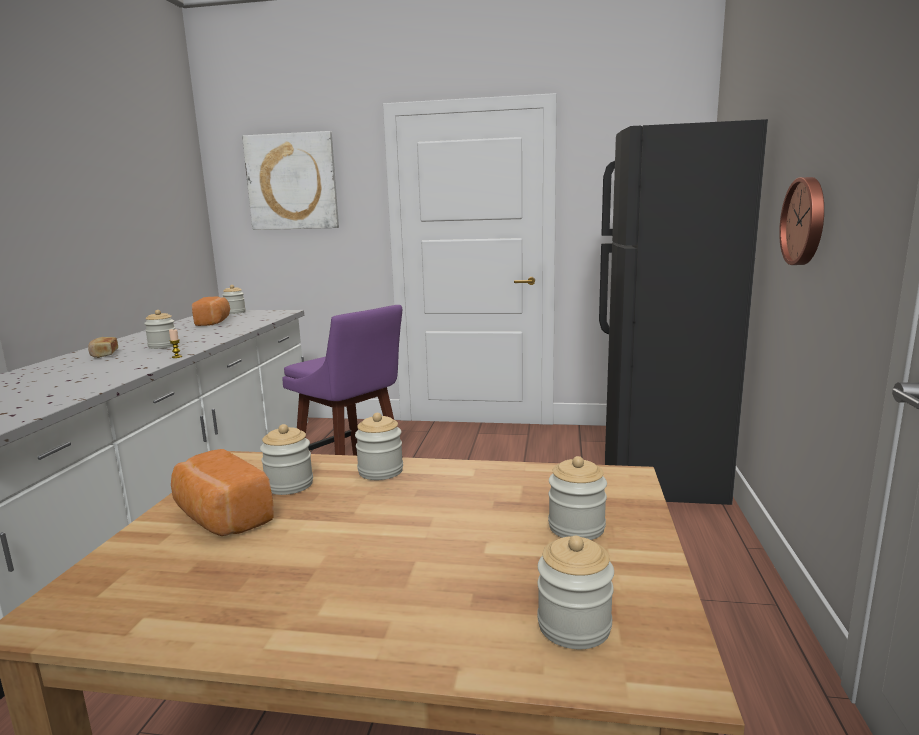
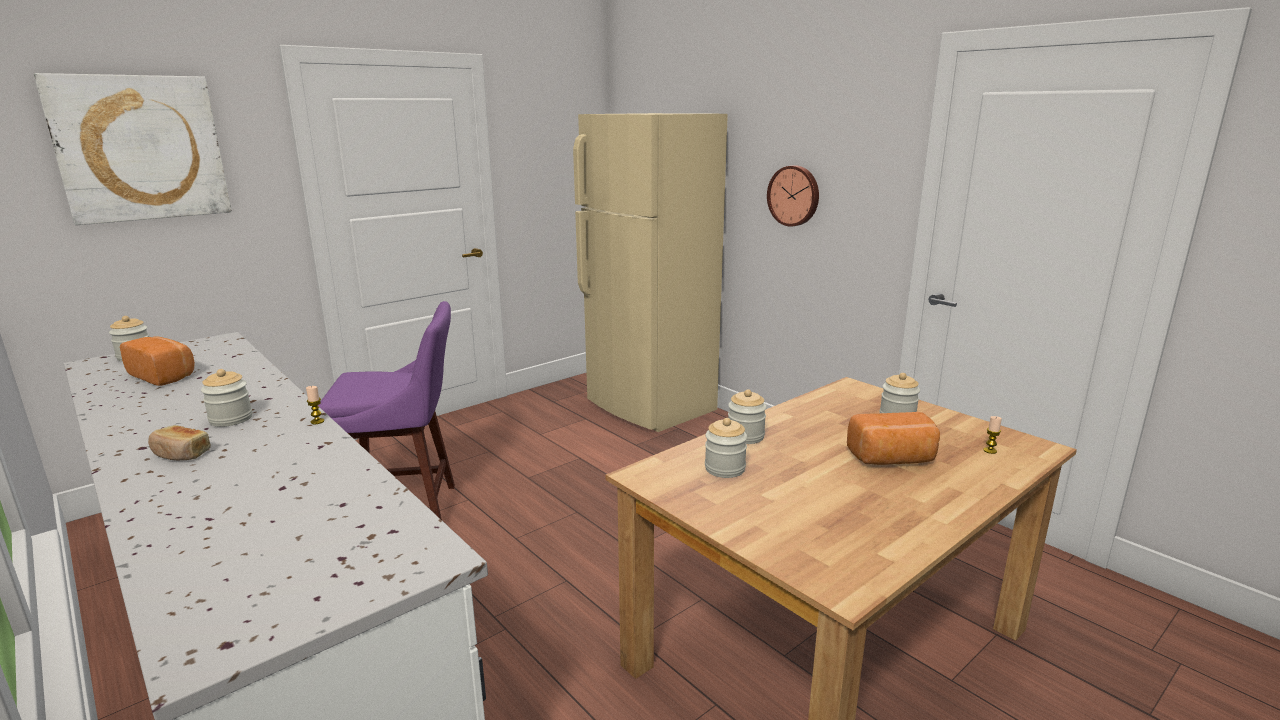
camera: 50 degrees left, 5 degrees up
bread [171,449,273,536] -> bread moved to [847,412,940,465]
jar [537,536,614,649] -> candle [983,416,1002,454]
black fridge [599,119,768,505] -> beige fridge [573,113,728,432]

